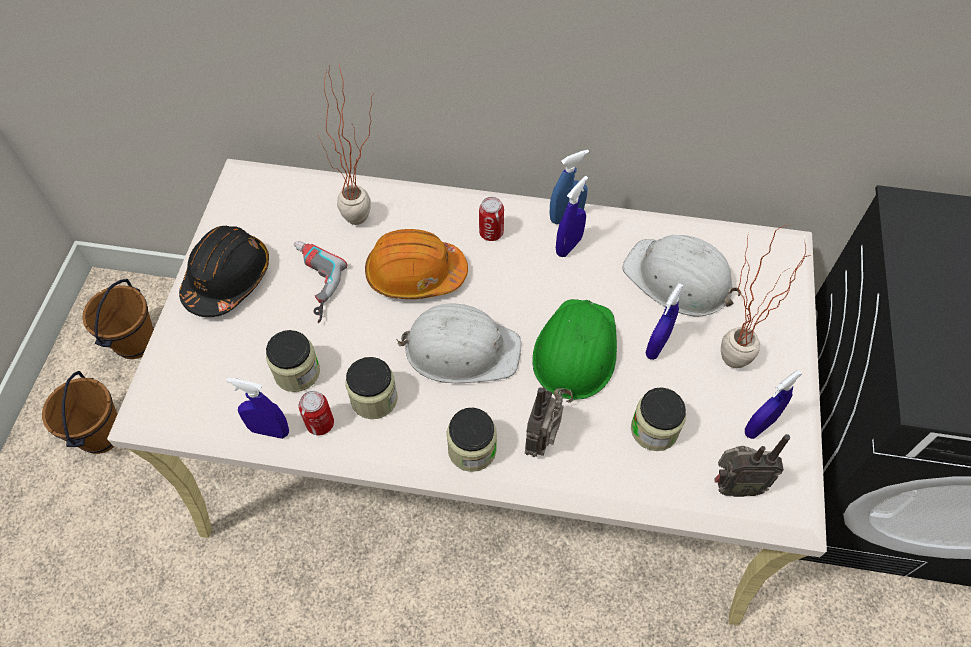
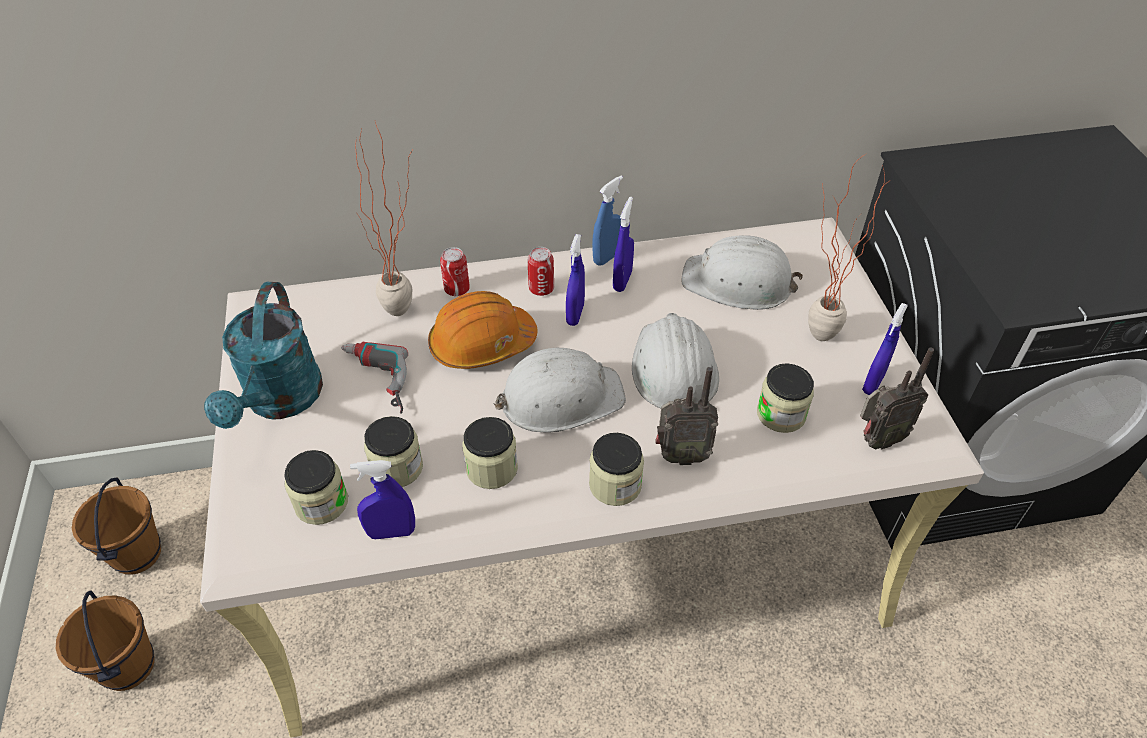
camera: 20 degrees left, 10 degrees down
black hard hat [179,226,269,317] -> turquoise watering can [204,282,323,429]
can [299,391,334,435] -> can moved to [440,247,470,296]
radio [525,387,564,457] -> radio turned 90 degrees counterclockwise [655,367,718,465]
green hard hat [532,299,617,403] -> white hard hat [632,313,719,408]
blue spray bottle [646,283,684,360] -> blue spray bottle moved to [566,234,585,326]
none -> jar [284,450,348,525]

